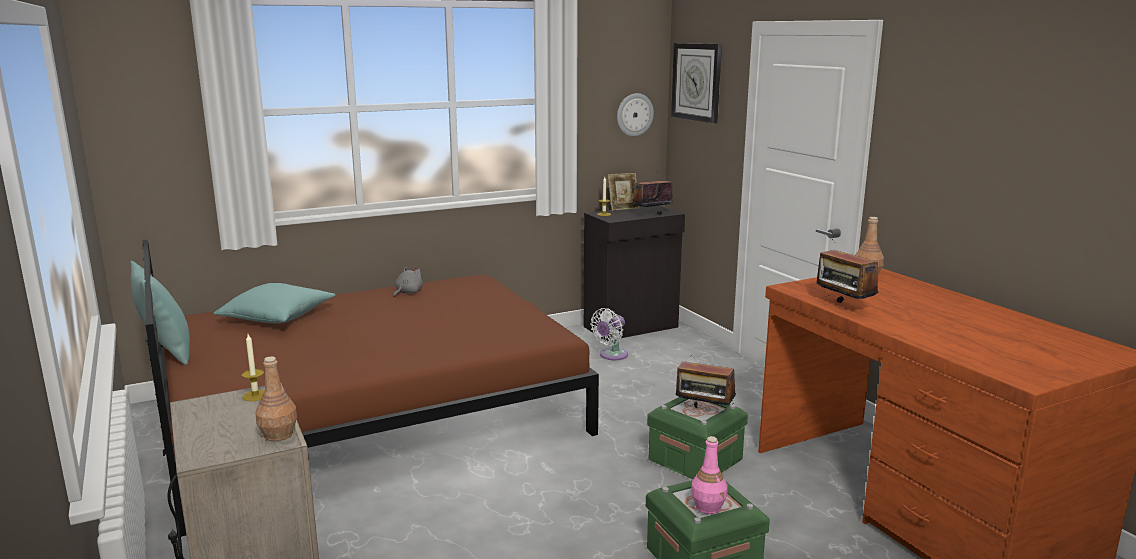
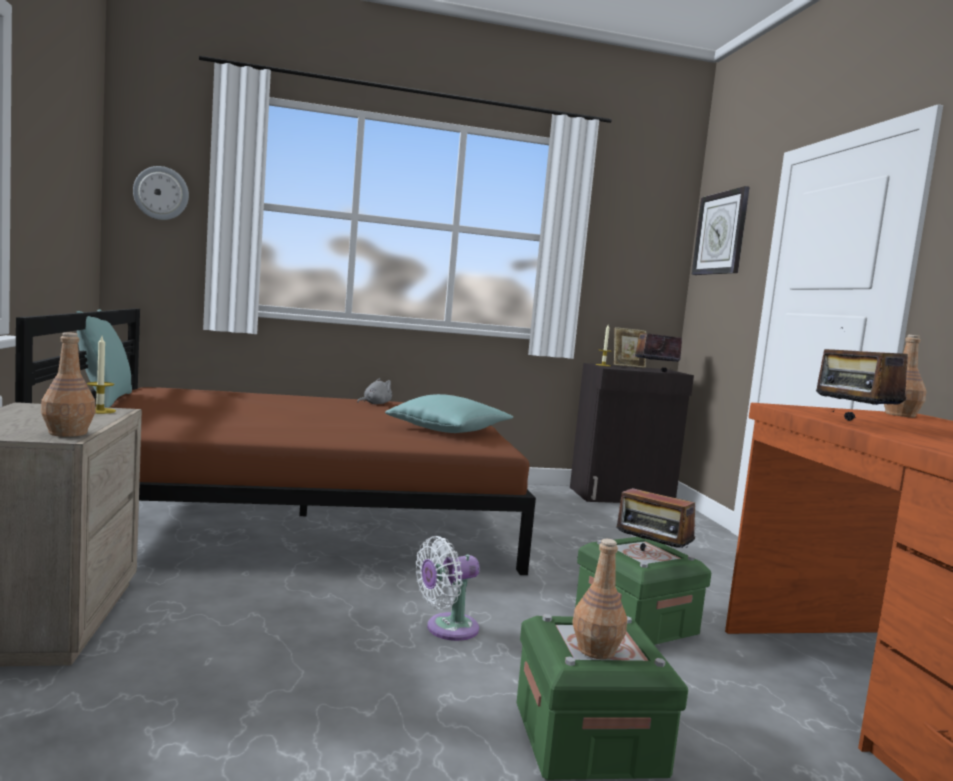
camera: 15 degrees right, 10 degrees down
turquoise pillow [213,283,336,324] -> turquoise pillow moved to [385,394,513,433]
white fan [590,308,628,360] -> white fan moved to [415,536,480,641]
wall clock [617,93,654,136] -> wall clock moved to [133,166,189,220]
pink bottle [691,436,728,514] -> brown bottle [572,539,627,659]

